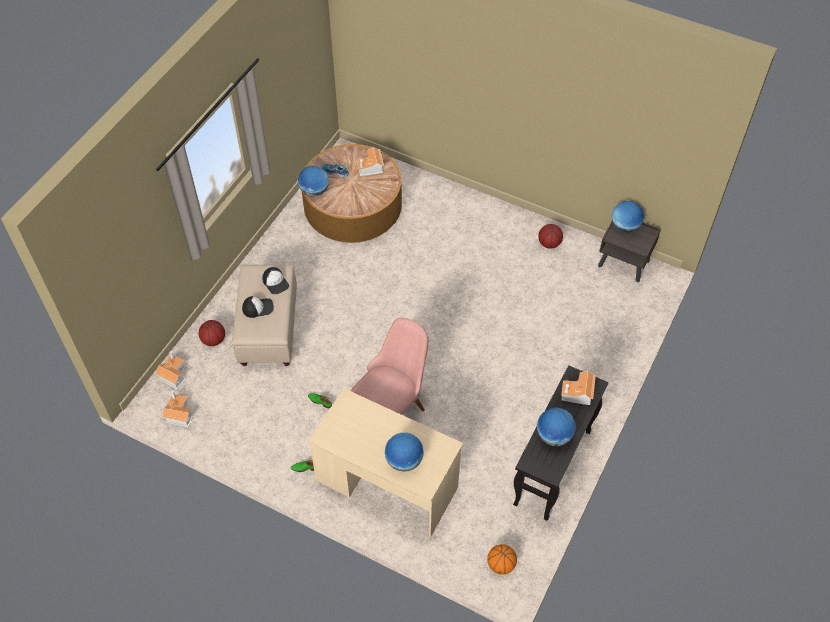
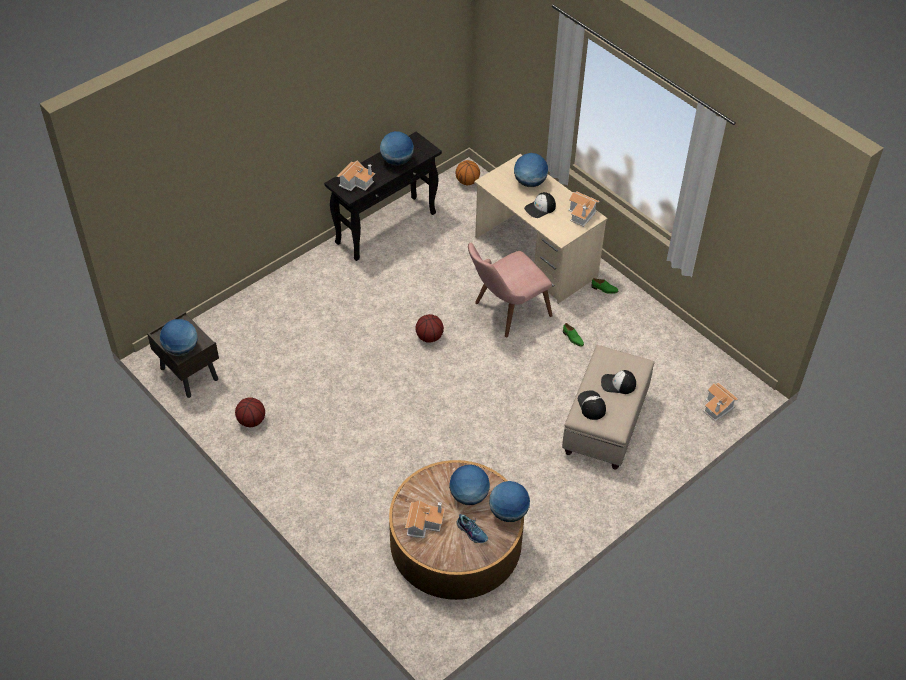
camera: 160 degrees left, 5 degrees down
toy house [162,390,193,427] -> toy house moved to [568,191,599,227]
basketball [198,320,225,346] -> basketball moved to [416,314,444,343]
none -> globe [449,465,490,505]
none -> cap [524,192,556,218]

